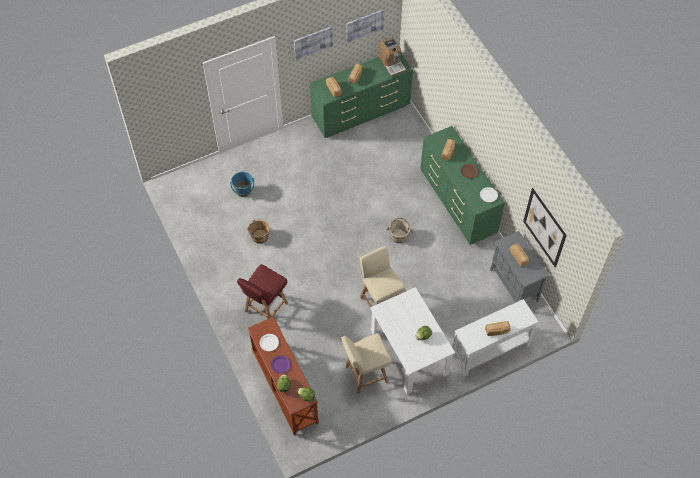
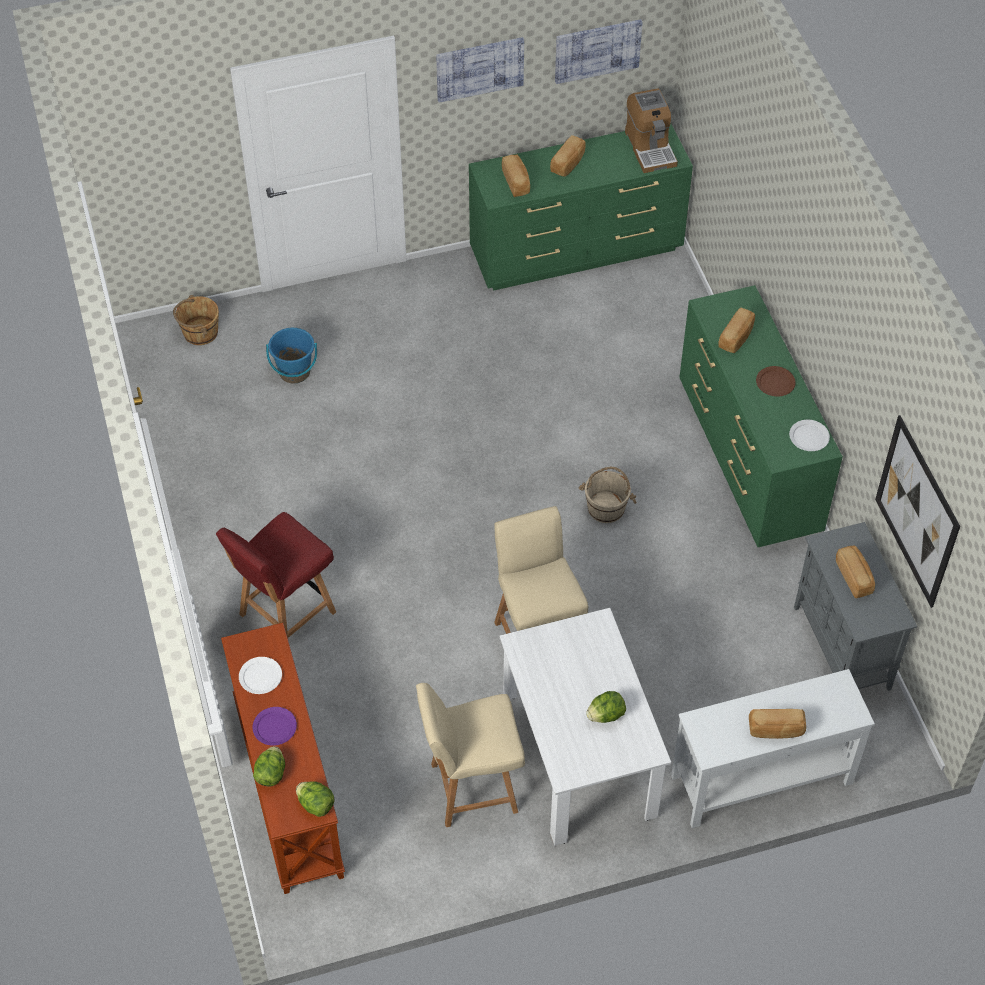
camera: 10 degrees right, 5 degrees down
brown bucket [248,220,270,244] -> brown bucket moved to [173,295,219,345]

